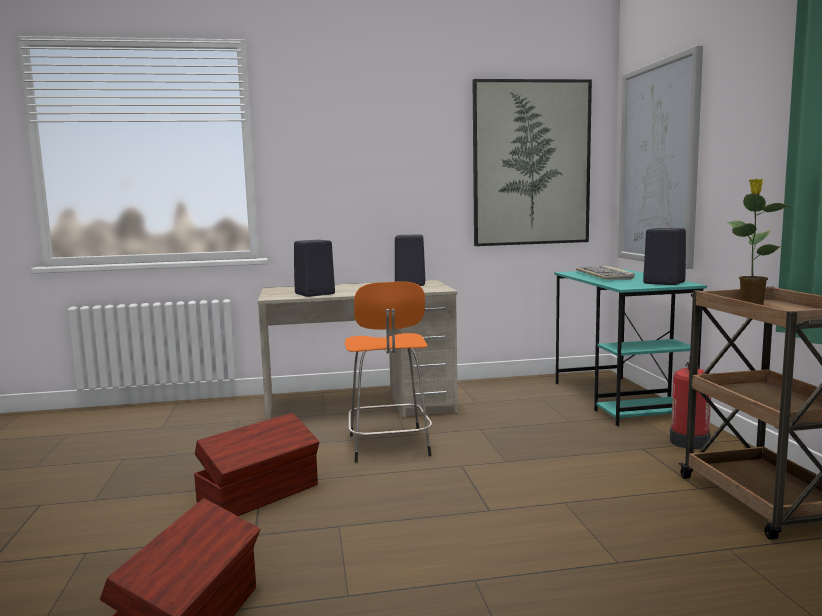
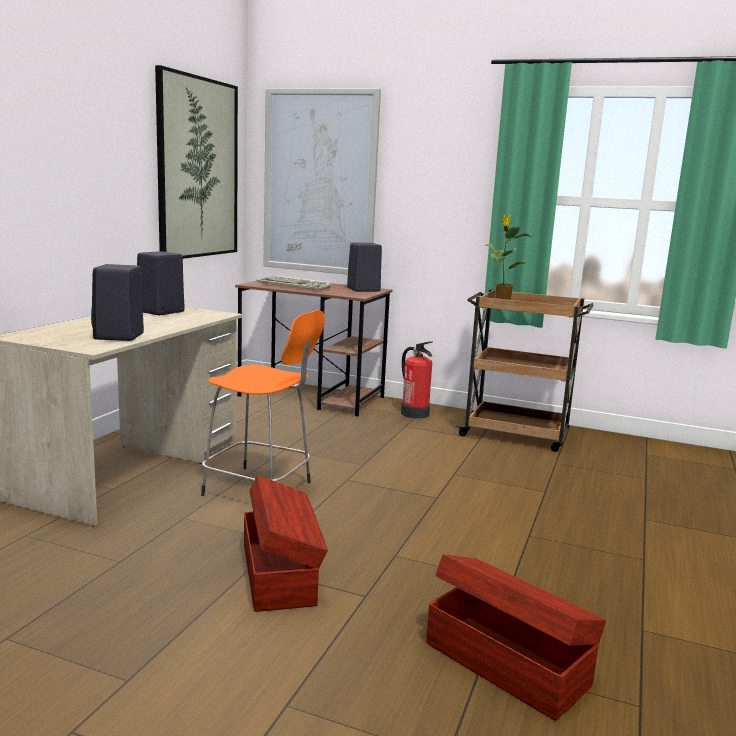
camera: 60 degrees left, 5 degrees up
turquoise desk [554,269,707,426] -> brown desk [235,281,392,416]

